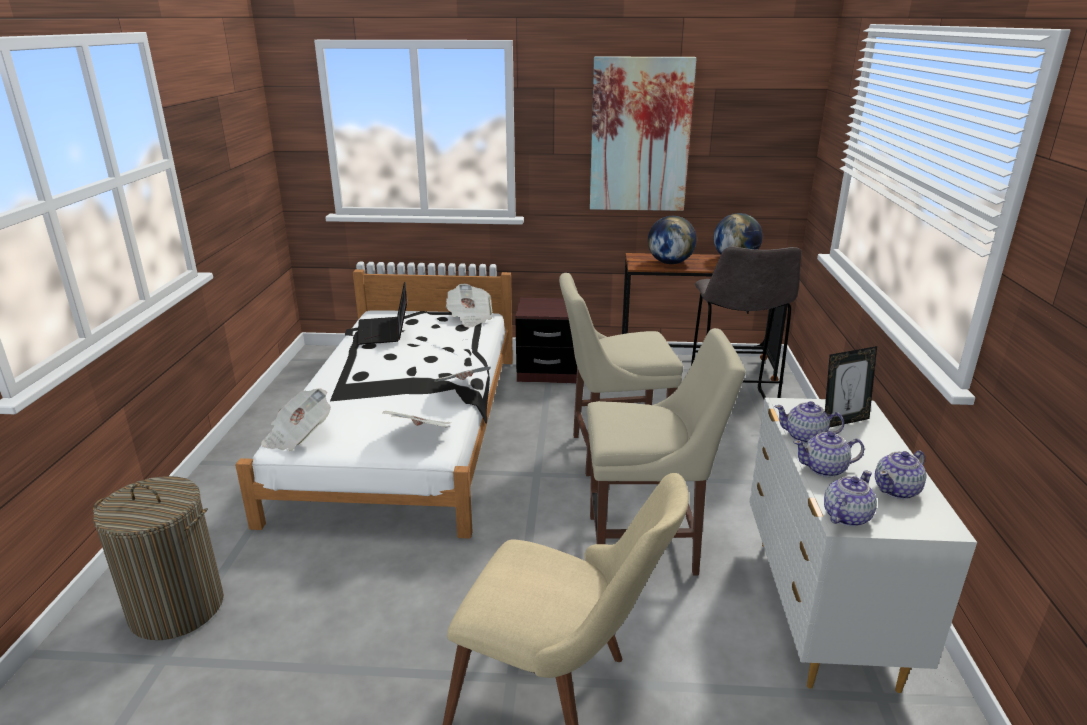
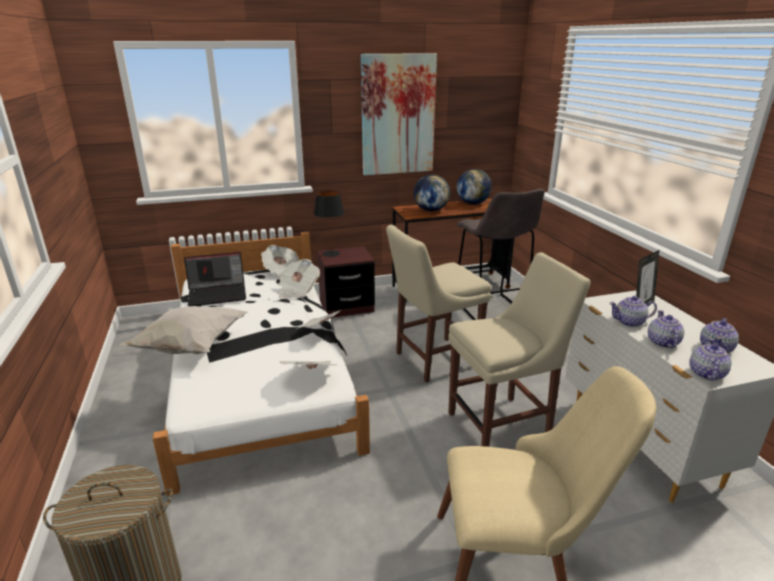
camera: 20 degrees left, 0 degrees up
newspaper [261,389,331,451] -> newspaper moved to [278,259,320,299]
laptop [357,282,407,345] -> laptop turned 75 degrees counterclockwise [184,252,246,306]
teapot [793,431,864,477] -> teapot turned 120 degrees clockwise [648,310,684,348]
none -> white pillow [120,306,248,354]
none -> black table lamp [314,190,345,257]

